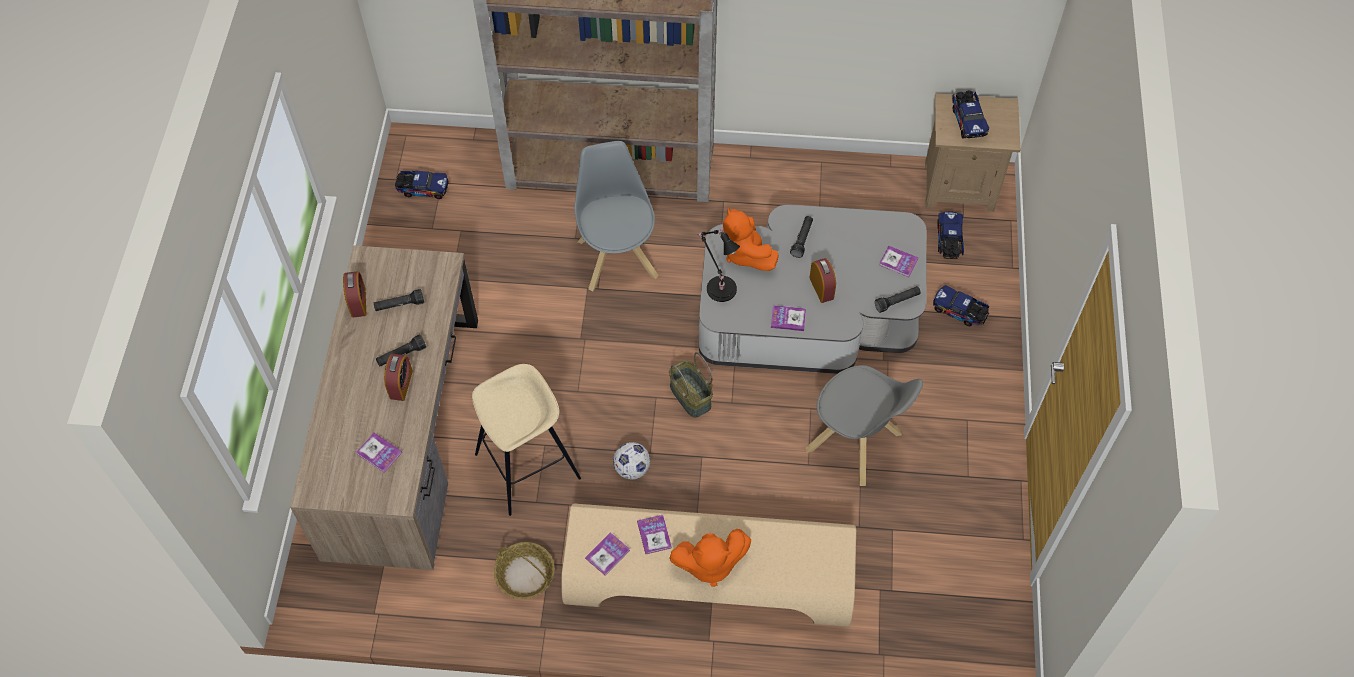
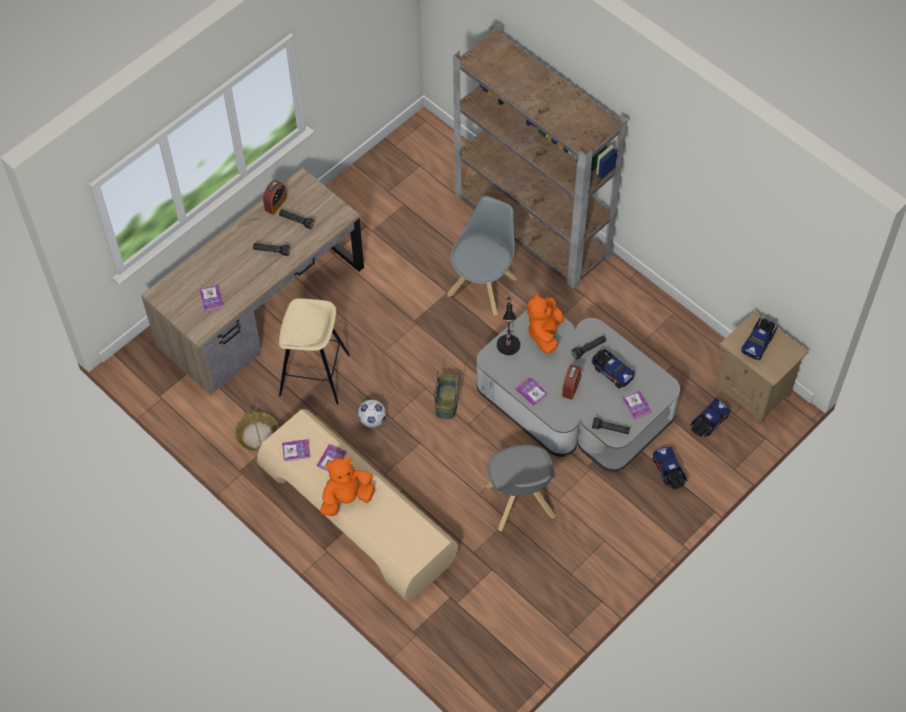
camera: 40 degrees right, 0 degrees up
alarm clock [384,354,413,401] -> none
toy truck [395,170,449,199] -> toy truck moved to [592,349,635,389]
orange plush toy [669,529,751,587] -> orange plush toy turned 120 degrees clockwise [320,457,375,516]

